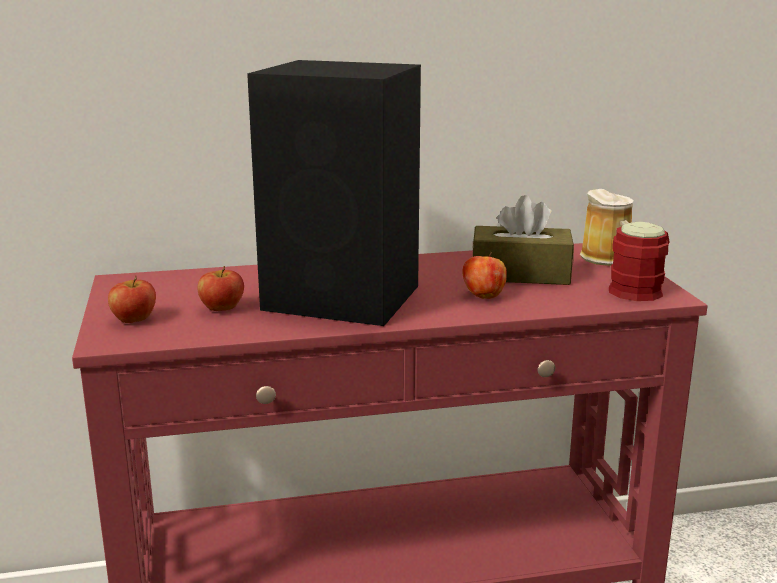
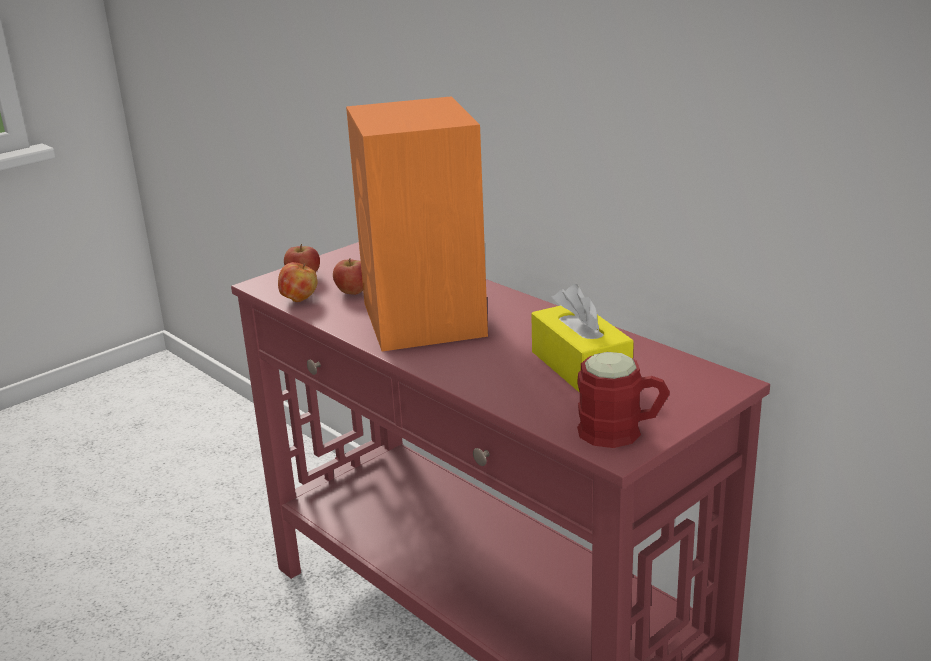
camera: 60 degrees right, 5 degrees up
black speaker [247,60,421,326] -> orange speaker [346,96,488,351]
apple [462,252,507,299] -> apple moved to [278,262,318,302]
brown tissue box [472,195,574,285] -> yellow tissue box [531,284,634,393]
mug [579,189,634,266] -> none

